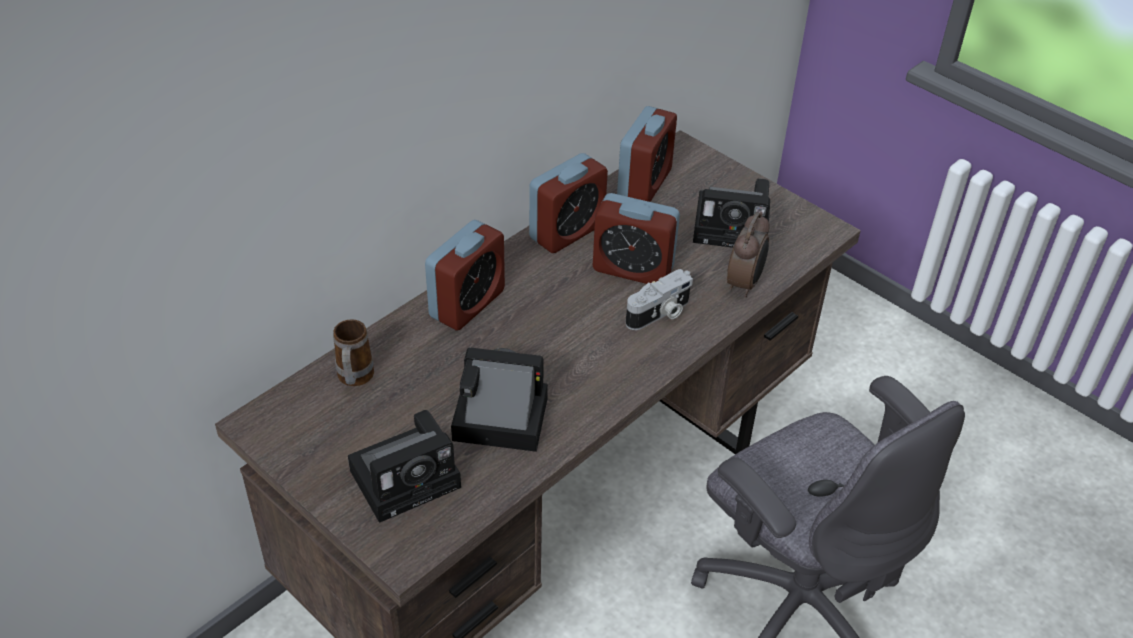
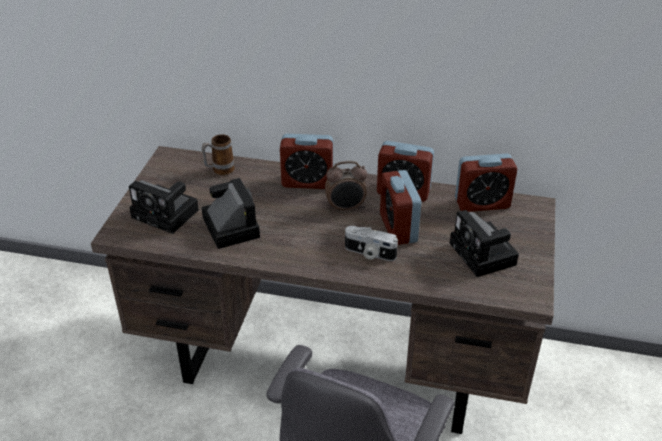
camera: 60 degrees right, 5 degrees down
alarm clock [727,212,770,297] -> alarm clock moved to [325,161,367,212]

